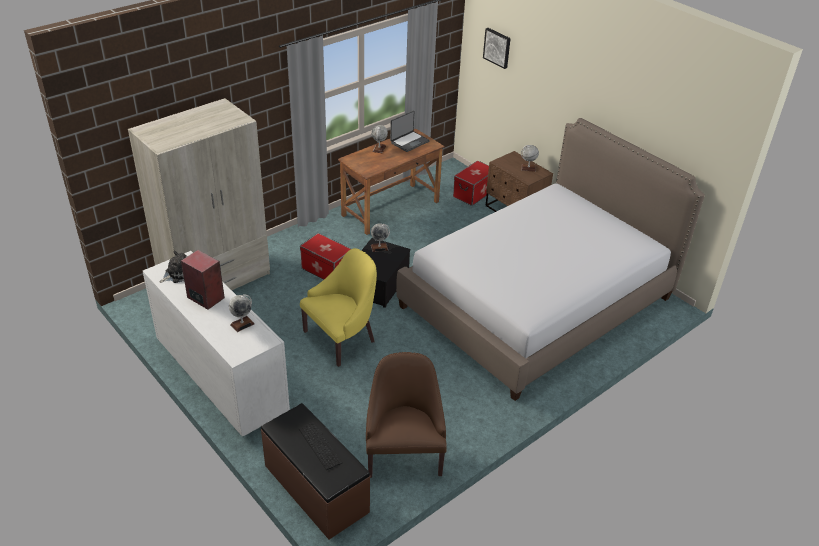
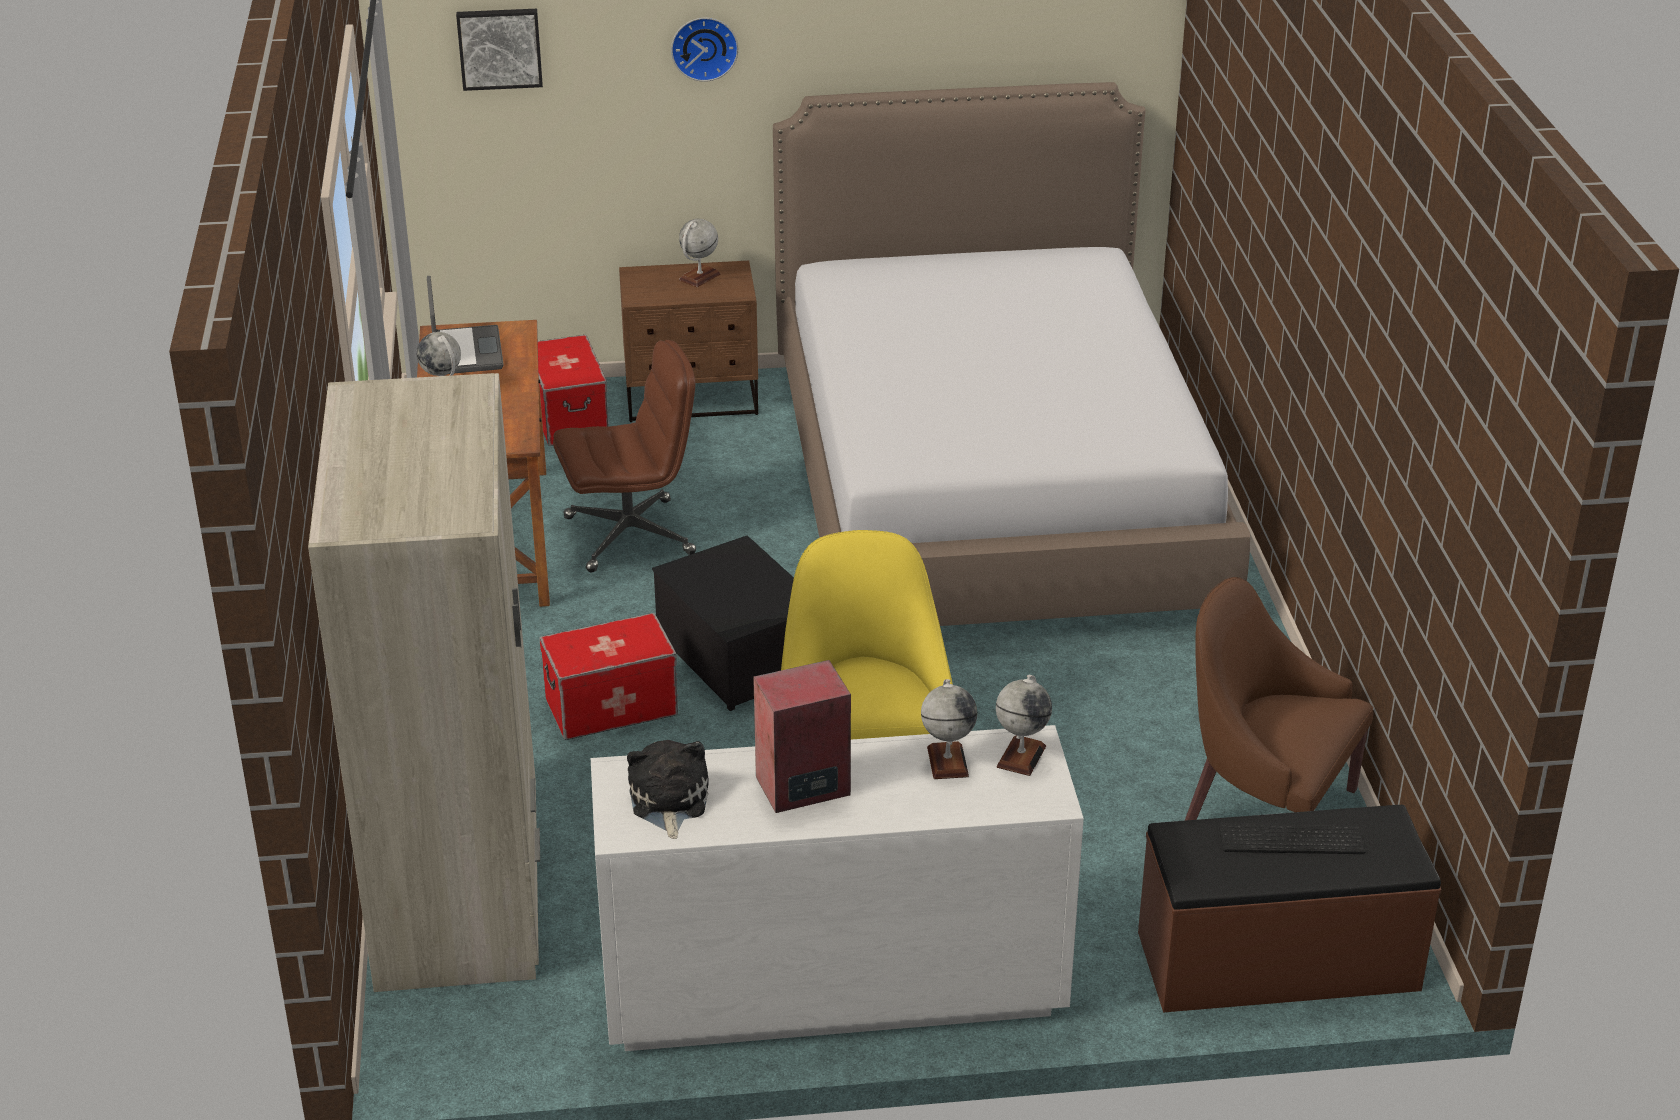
camera: 55 degrees left, 5 degrees down
globe [371,223,390,252] -> globe moved to [996,675,1052,776]
none -> brown office chair [553,340,696,572]
none -> wall clock [671,18,738,82]

